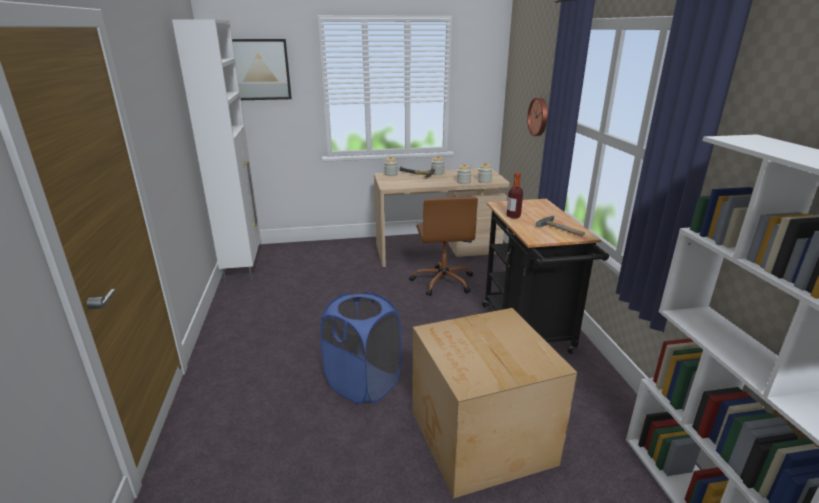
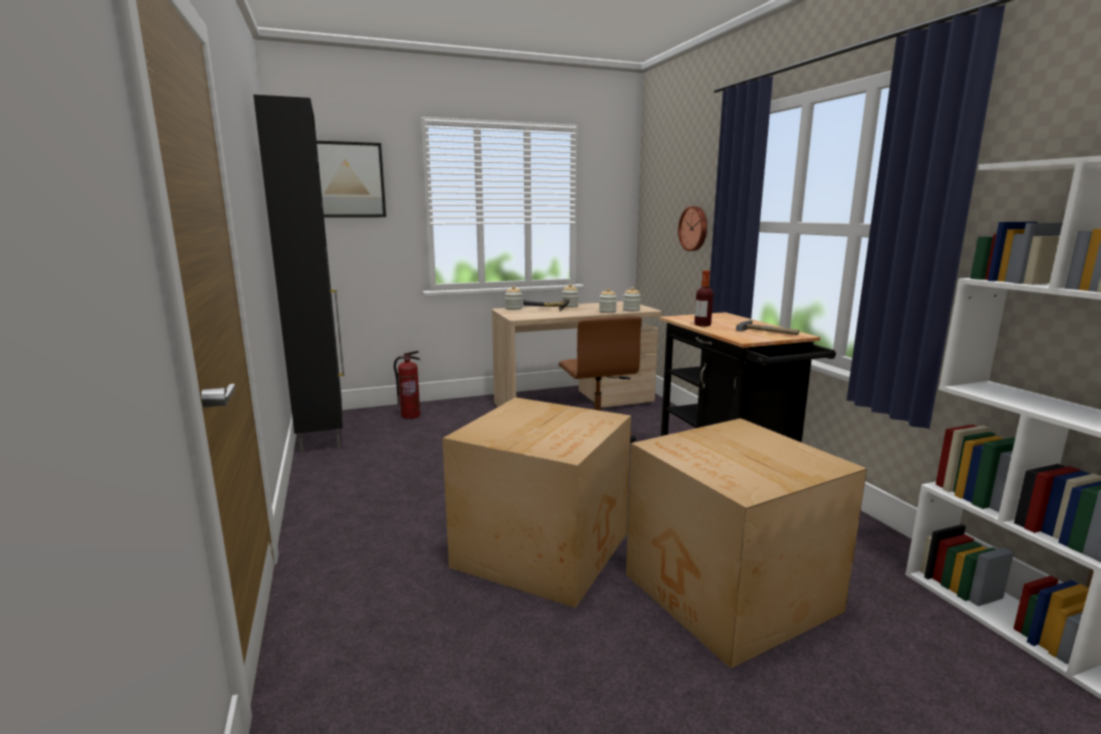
camera: 10 degrees left, 10 degrees down
white cabinet [172,20,261,282] -> black cabinet [253,94,344,454]
blue laundry basket [320,292,402,404] -> cardboard box [442,397,631,608]
none -> fire extinguisher [394,351,420,419]

